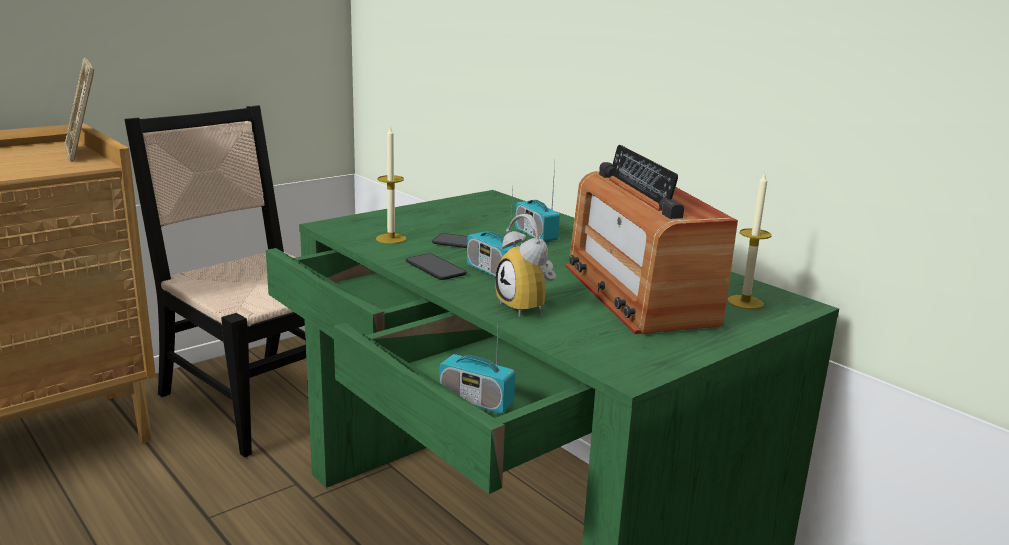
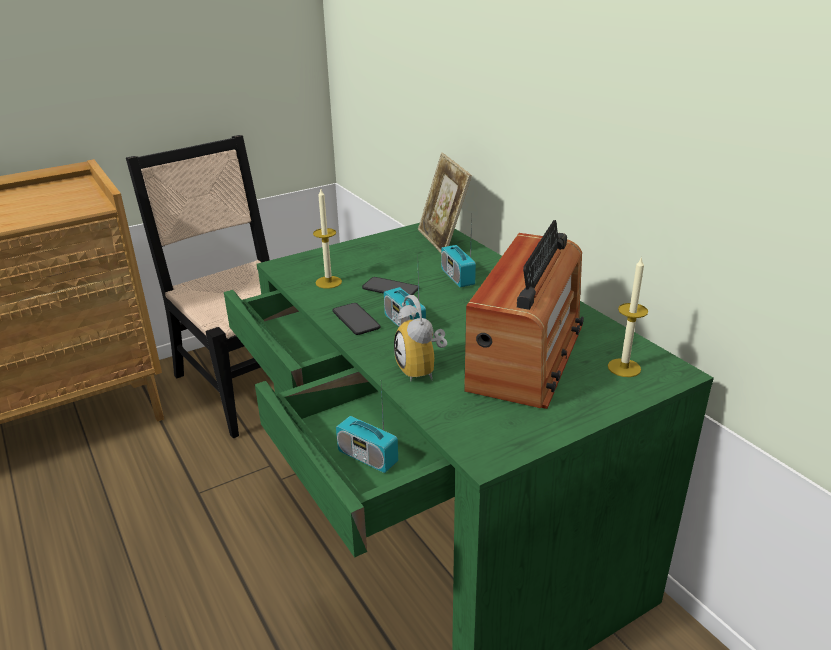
camera: 10 degrees right, 10 degrees up
picture frame [64,57,94,162] -> picture frame moved to [418,153,472,253]
radio [566,145,738,334] -> radio turned 150 degrees counterclockwise [464,220,584,409]

